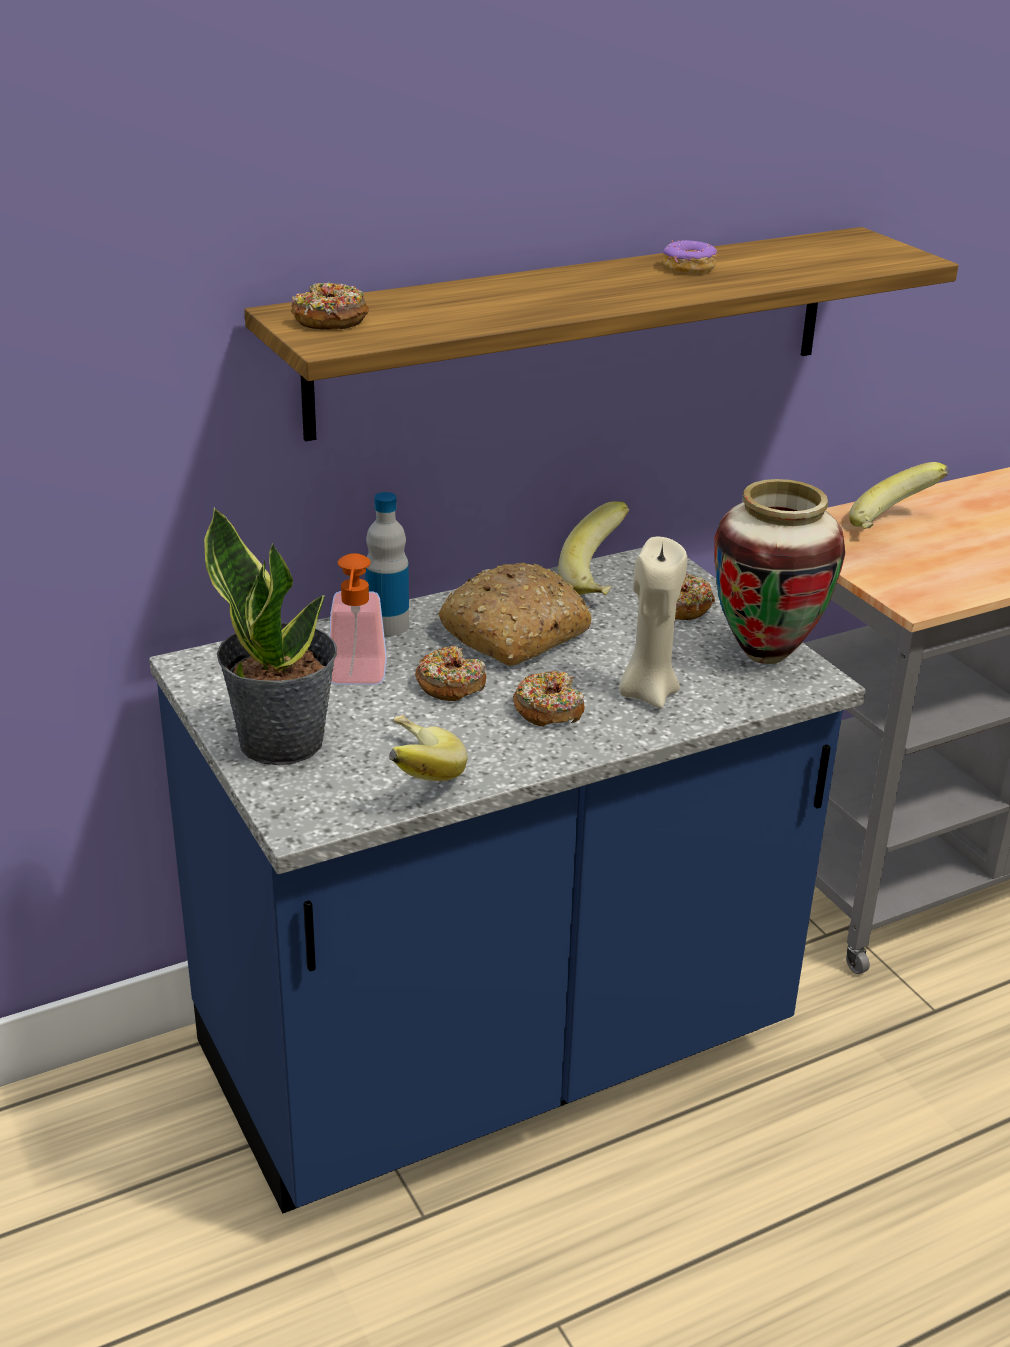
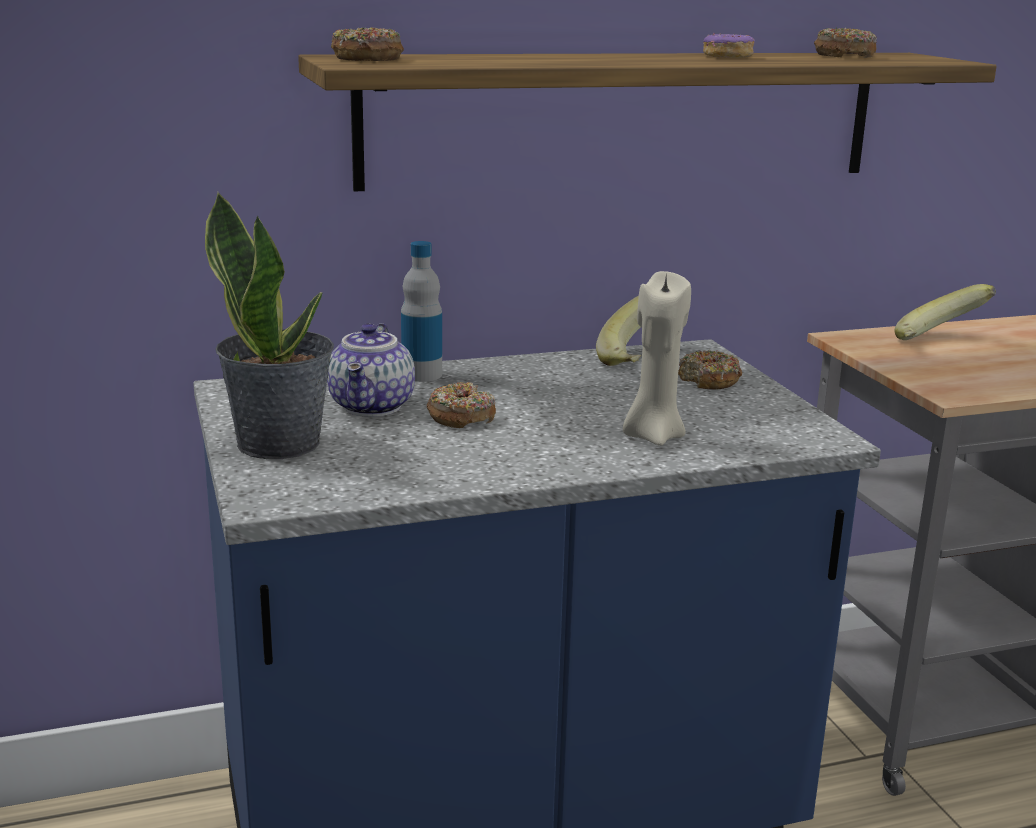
camera: 10 degrees right, 10 degrees down
soap dispenser [329,553,387,685] -> teapot [327,323,415,417]
banana [389,715,468,781] -> none
bread [439,563,592,666] -> none
donut [513,671,585,726] -> donut moved to [814,27,877,58]
vase [714,479,845,664] -> none

